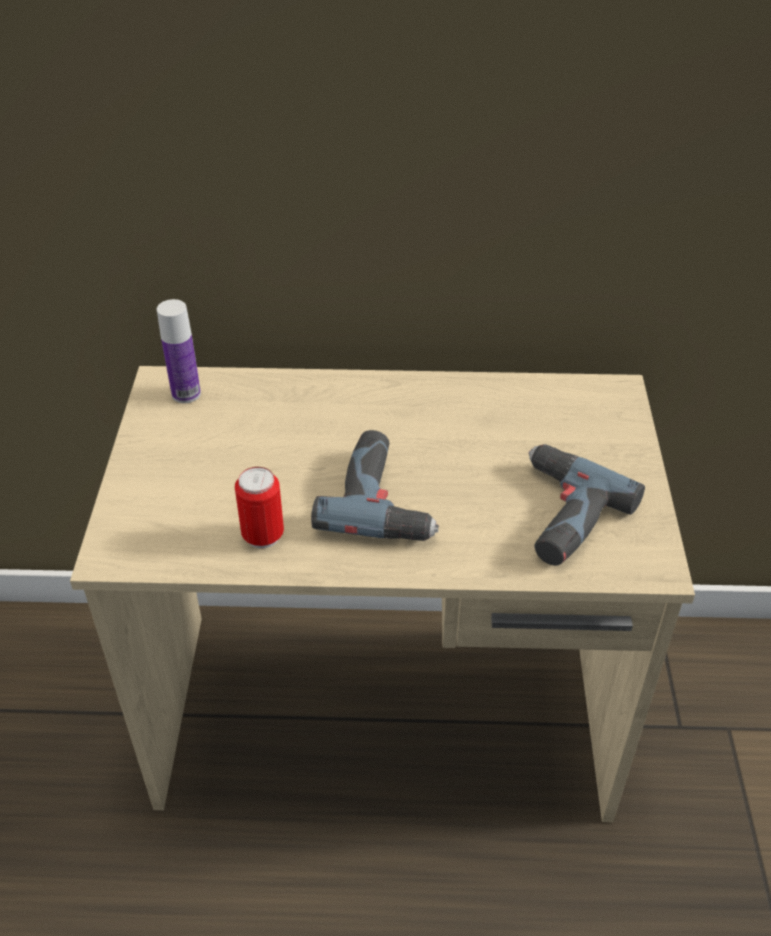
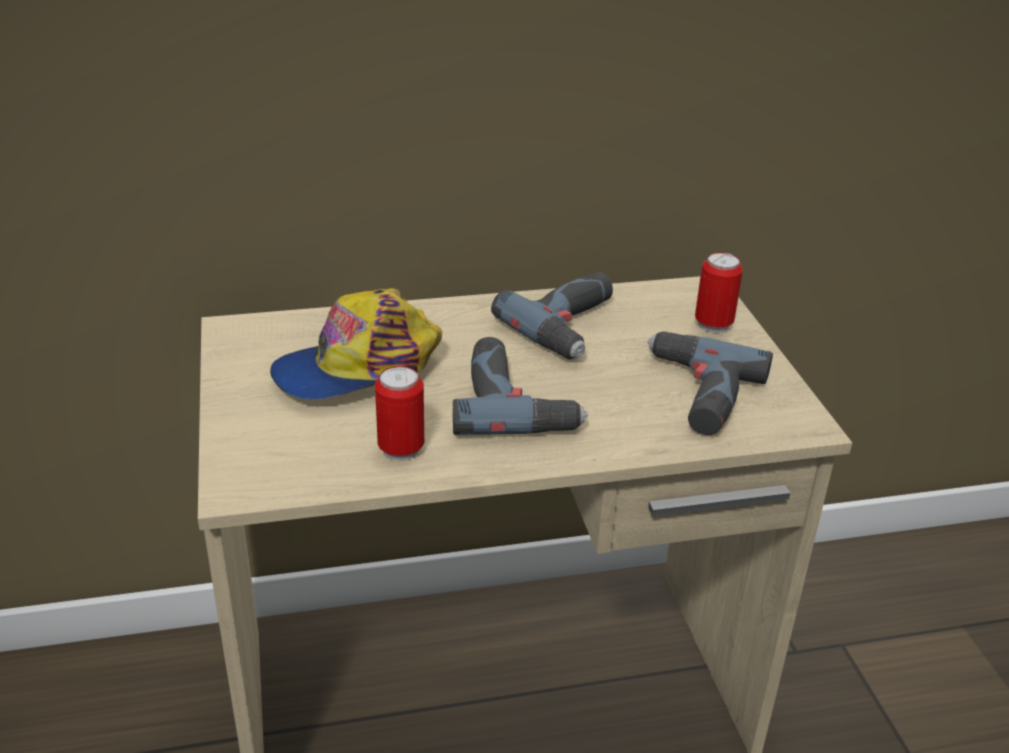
camera: 15 degrees left, 10 degrees down
bottle [157,299,201,403] -> none
none -> cap [270,288,442,399]
none -> power drill [491,272,613,359]
none -> can [695,252,743,333]

